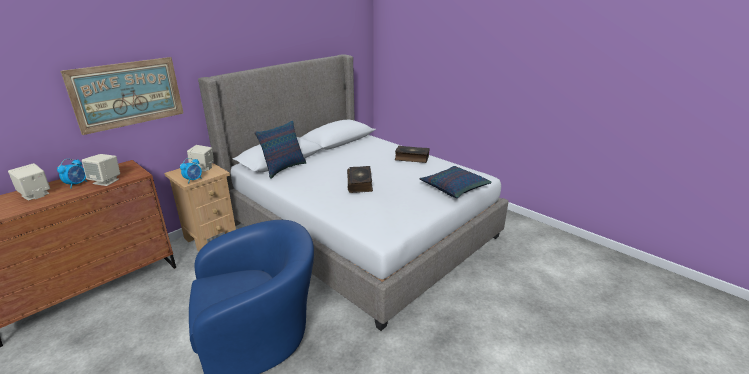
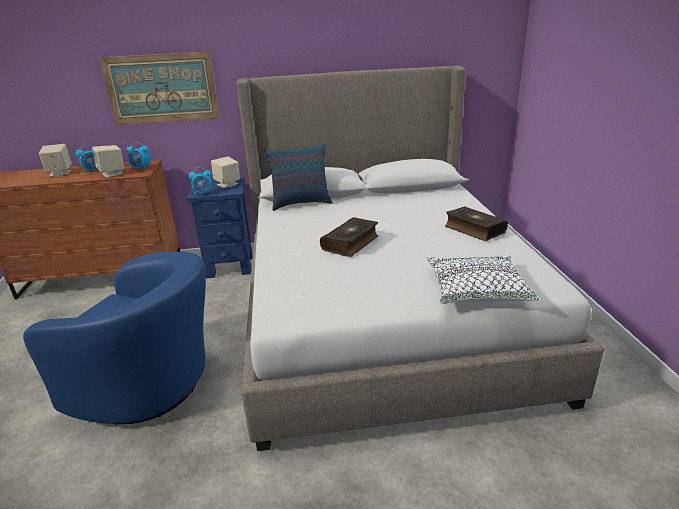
camera: 40 degrees right, 0 degrees up
beige nightstand [164,163,236,251] -> blue nightstand [187,177,252,279]
blue pillow [419,166,492,198] -> white pillow [427,255,539,304]
none -> alarm clock [126,142,150,170]

